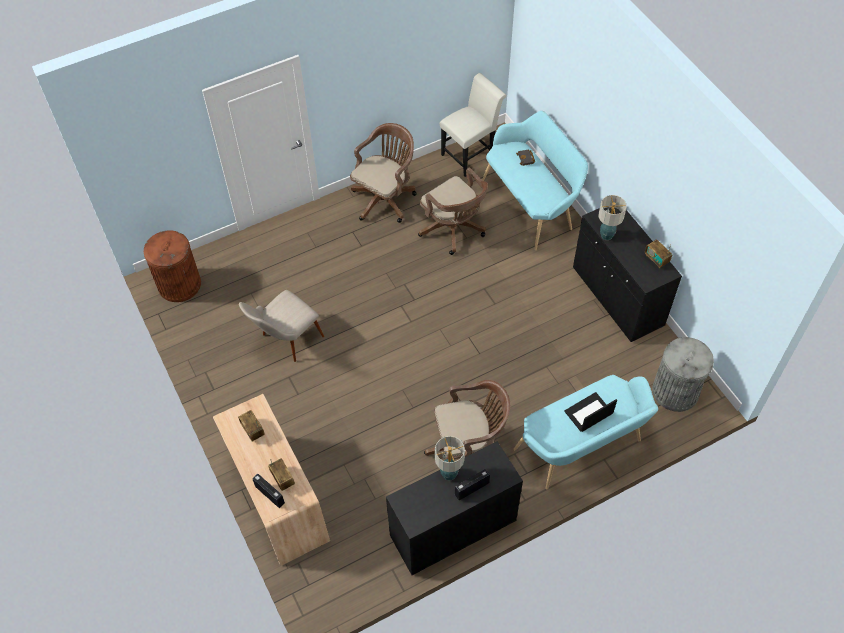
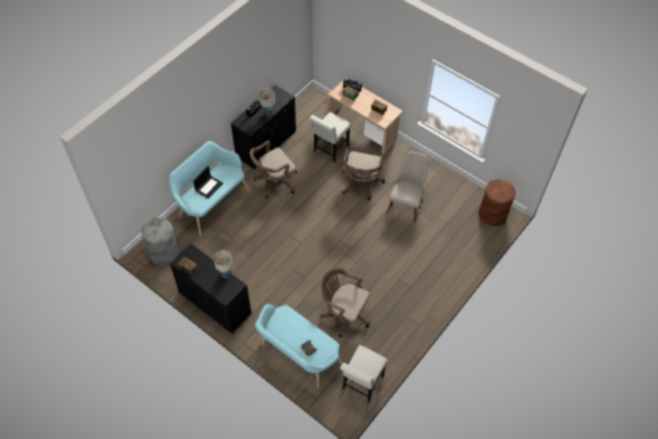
camera: 155 degrees right, 0 degrees up
brown office chair [350,123,417,223] -> brown office chair moved to [342,149,385,201]
none -> white chair [309,112,351,162]

